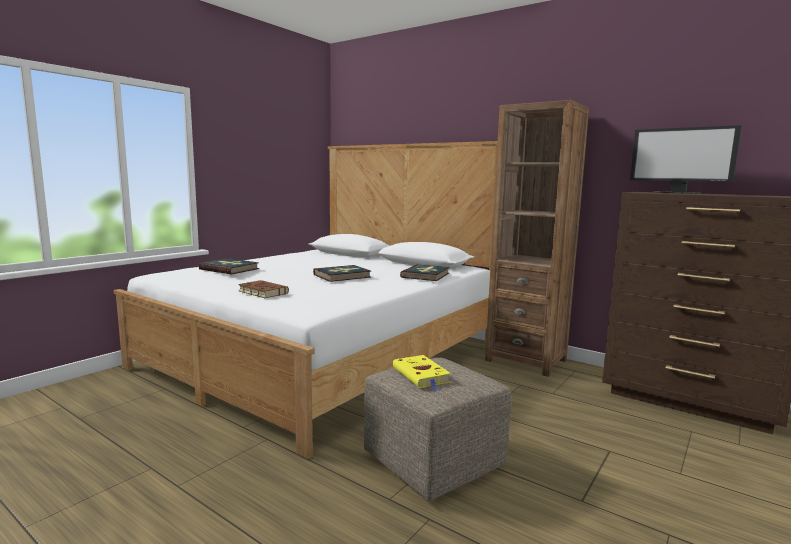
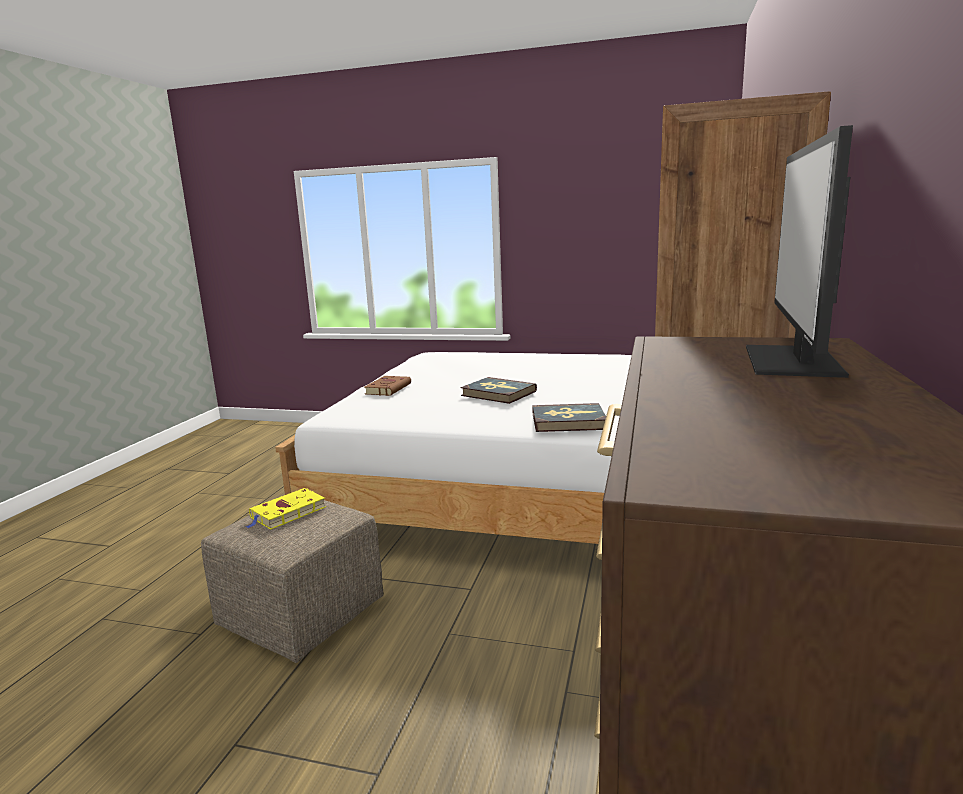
camera: 70 degrees right, 5 degrees up
book [199,258,259,274] -> none

